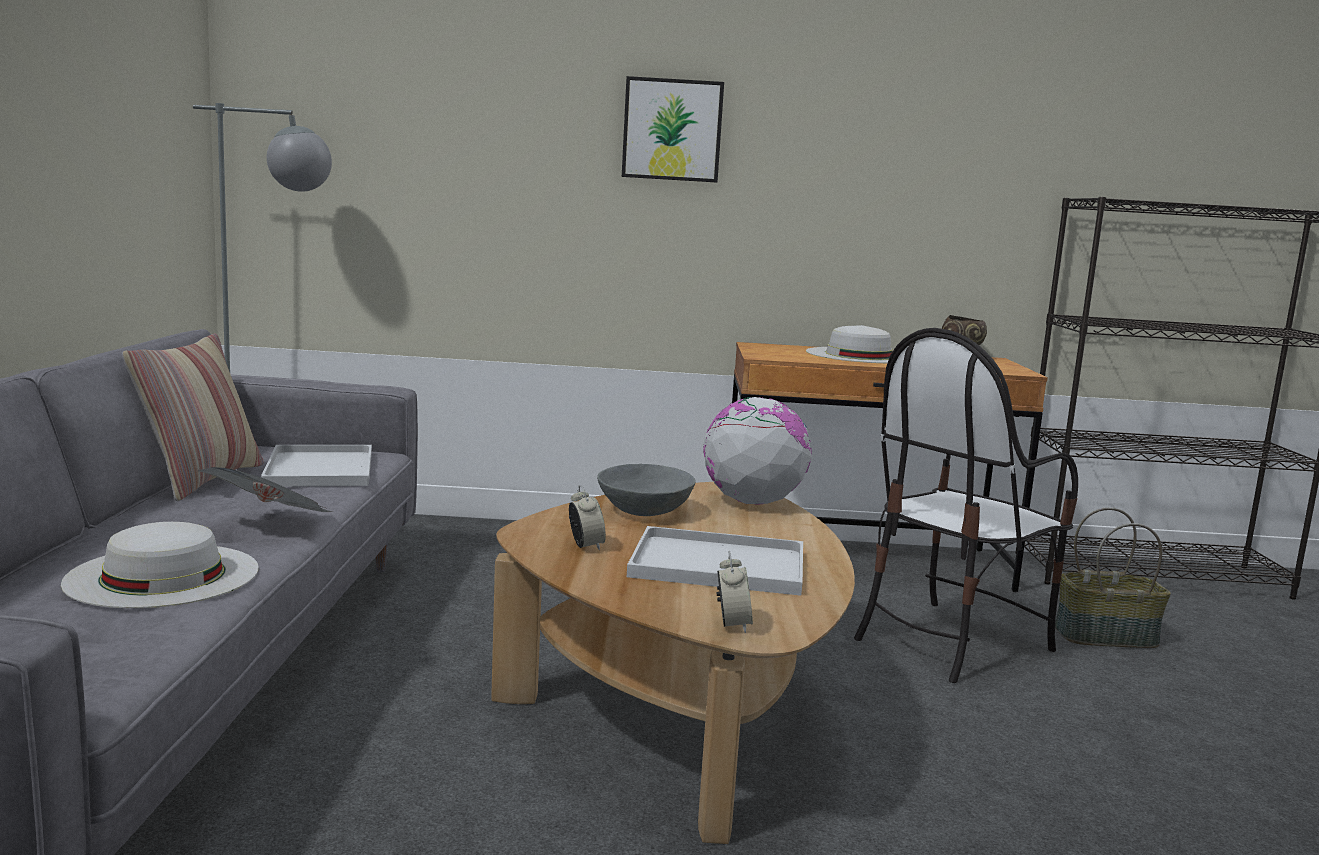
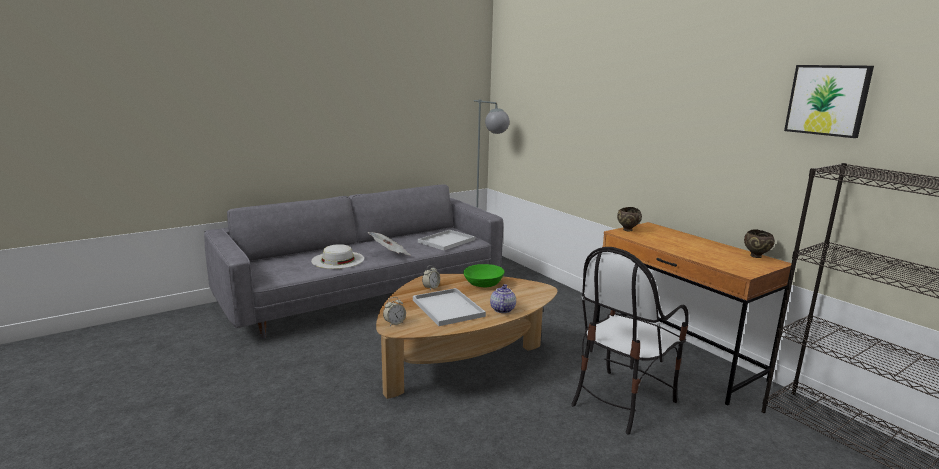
camera: 55 degrees right, 5 degrees up
pillow [122,333,264,501] -> none
grey bowl [597,464,696,516] -> green bowl [463,264,504,287]
picture [622,76,724,182] -> picture moved to [784,65,874,138]
globe [703,397,812,505] -> none
white hat [806,325,893,363] -> none
chair [854,328,1078,683] -> chair turned 60 degrees counterclockwise [571,247,689,435]
basket [1055,507,1171,648] -> none
none -> teapot [490,284,516,313]
none -> brown bowl [617,207,642,232]

